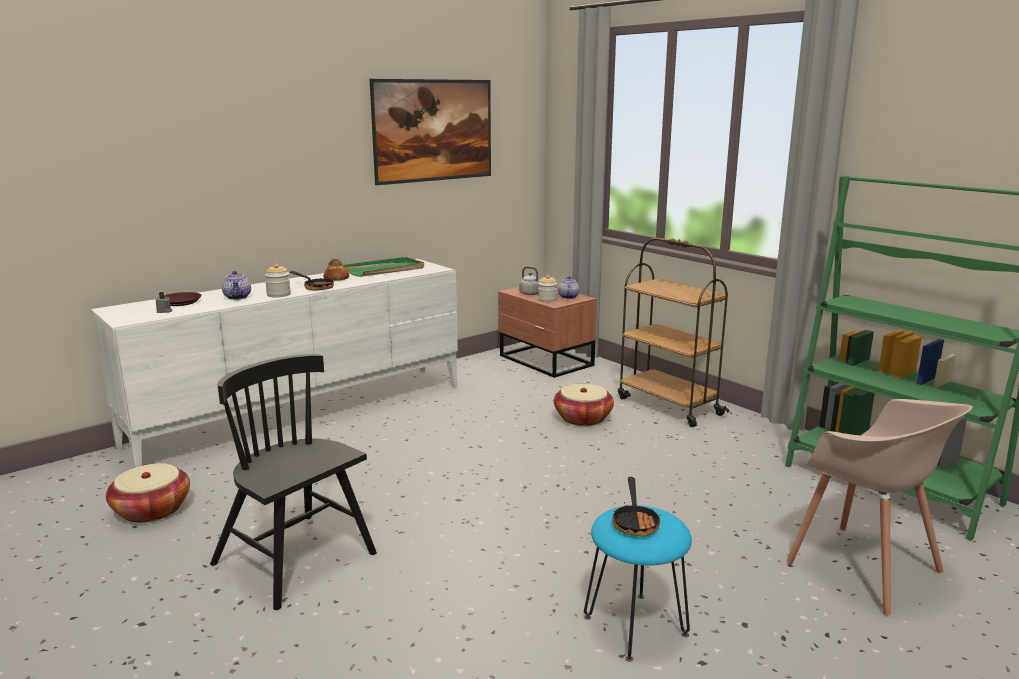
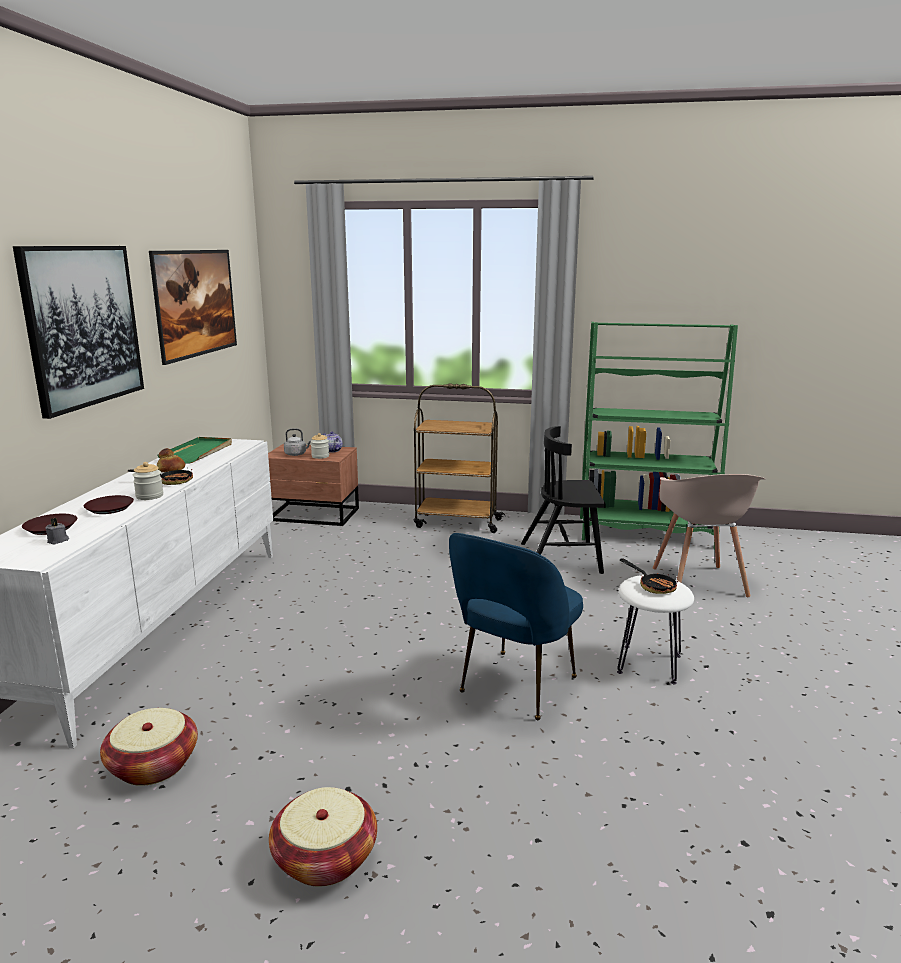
camera: 40 degrees left, 0 degrees up
black chair [210,354,377,610] -> black chair moved to [521,426,606,574]
teapot [222,271,251,300] -> brown plate [84,495,134,514]
basket [554,384,614,426] -> basket moved to [269,787,377,887]
turquoise stool [584,505,692,661] -> white stool [617,575,694,684]
beige chair [787,399,973,615] -> beige chair turned 75 degrees clockwise [653,474,765,597]
none -> picture [13,246,144,419]
none -> blue chair [449,533,583,720]

